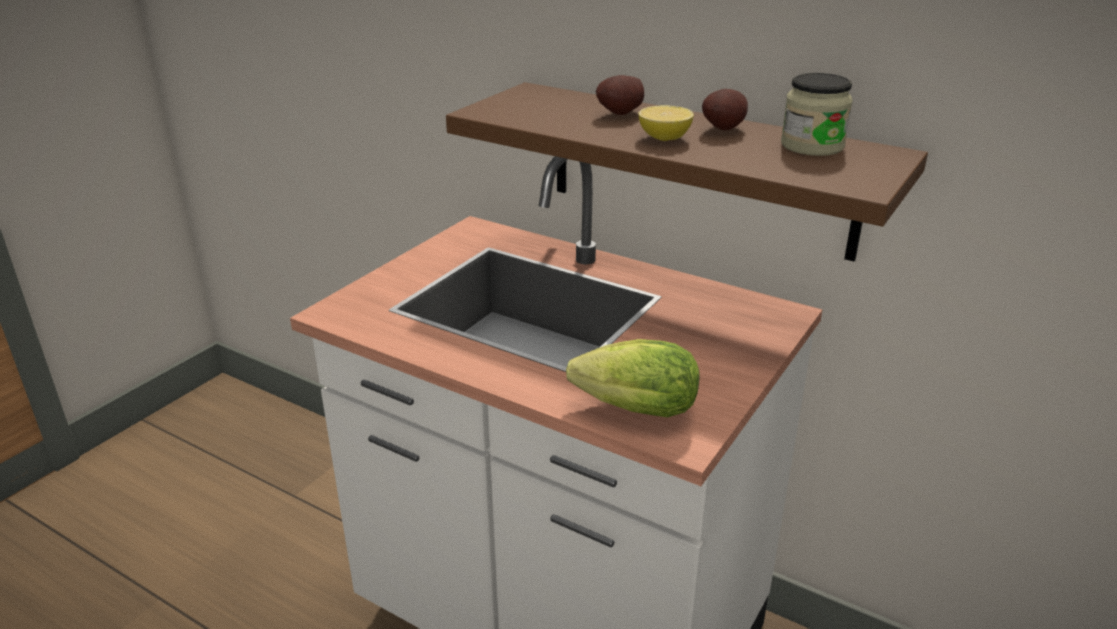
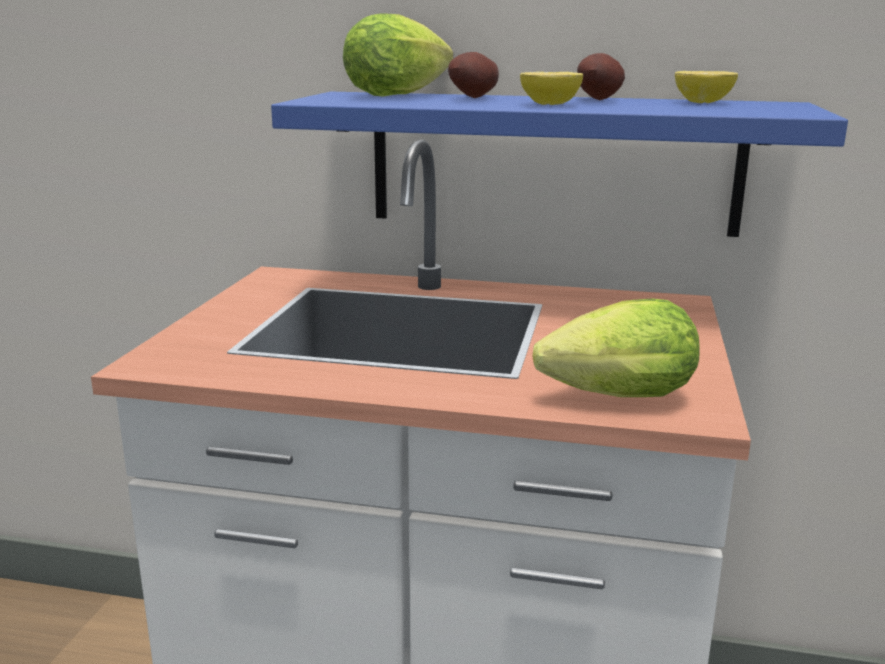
camera: 20 degrees left, 10 degrees down
brown shelf [446,82,928,261] -> blue shelf [271,92,848,237]
jar [781,73,853,156] -> lemon [675,71,738,103]
none -> lettuce [343,13,453,96]

